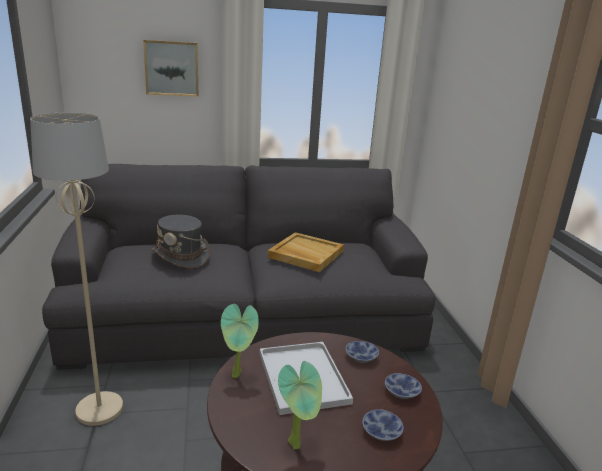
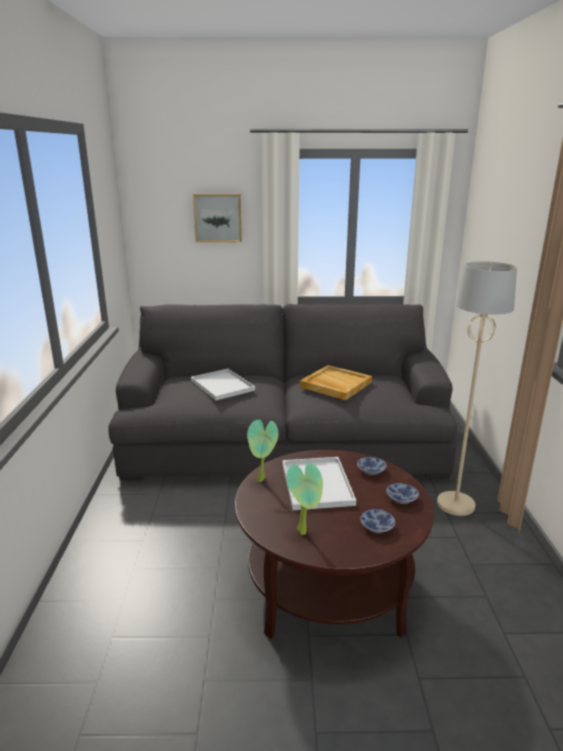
camera: 10 degrees right, 0 degrees up
beige floor lamp [30,113,123,426] -> beige floor lamp moved to [437,261,517,516]
grey hat [151,215,210,269] -> white tray [191,369,255,400]

